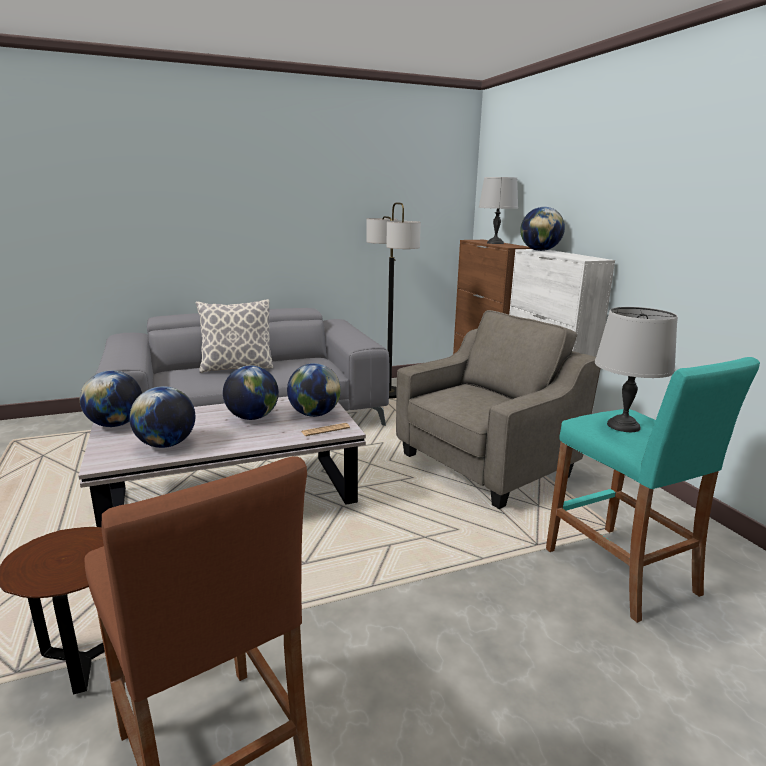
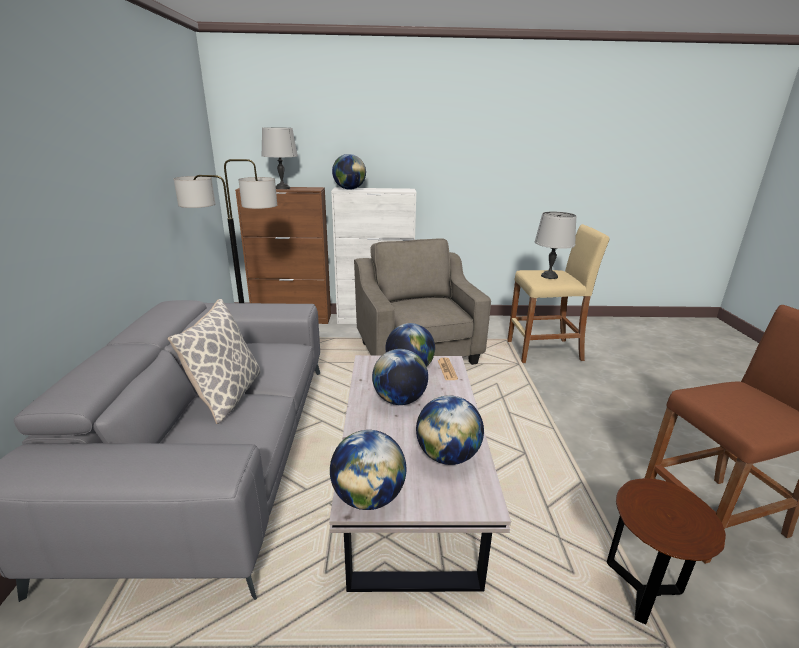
camera: 70 degrees left, 5 degrees up
turquoise stool [546,357,760,623] -> beige stool [507,224,609,363]

